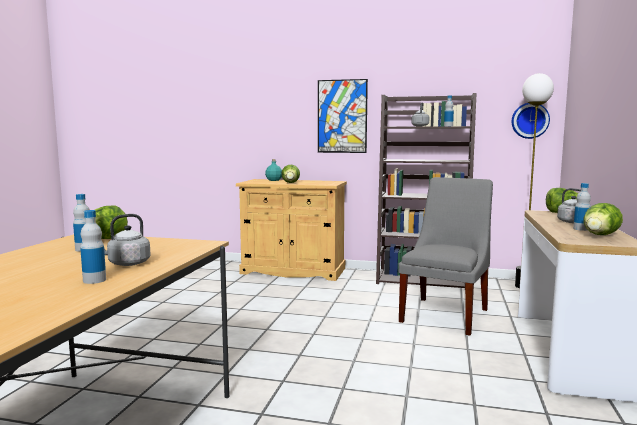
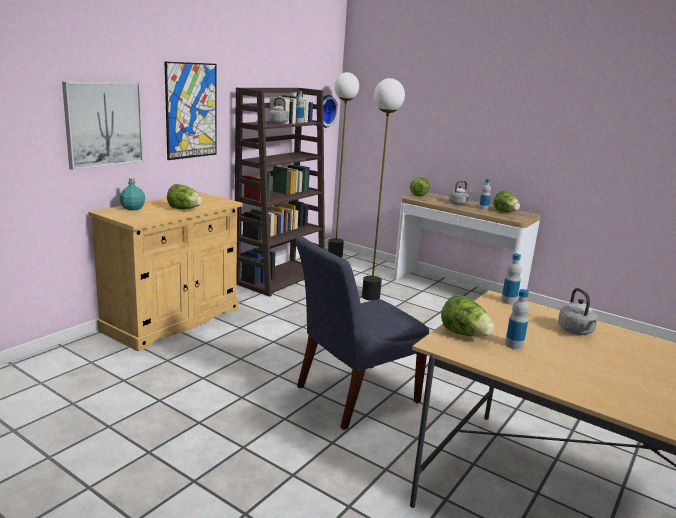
camera: 70 degrees left, 10 degrees up
bottle [80,210,106,284] -> bottle moved to [501,254,522,305]
grey chair [398,177,493,336] -> floor lamp [362,78,405,301]
none -> picture [62,82,143,170]
none -> blue chair [296,237,429,430]

